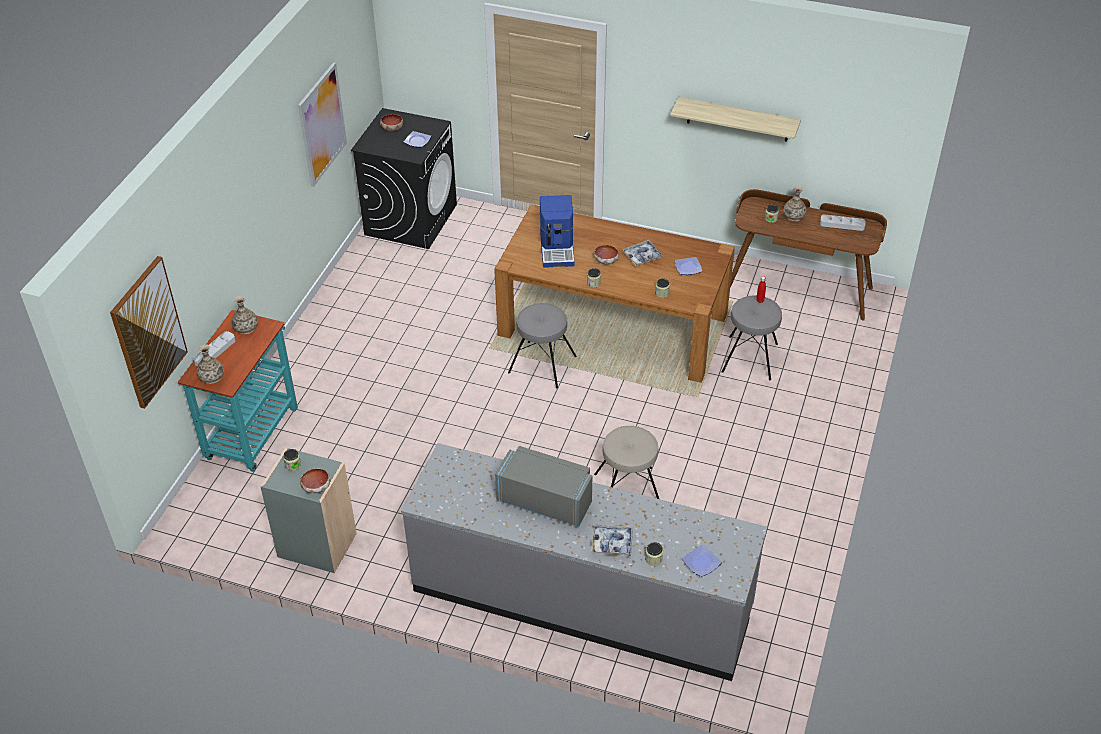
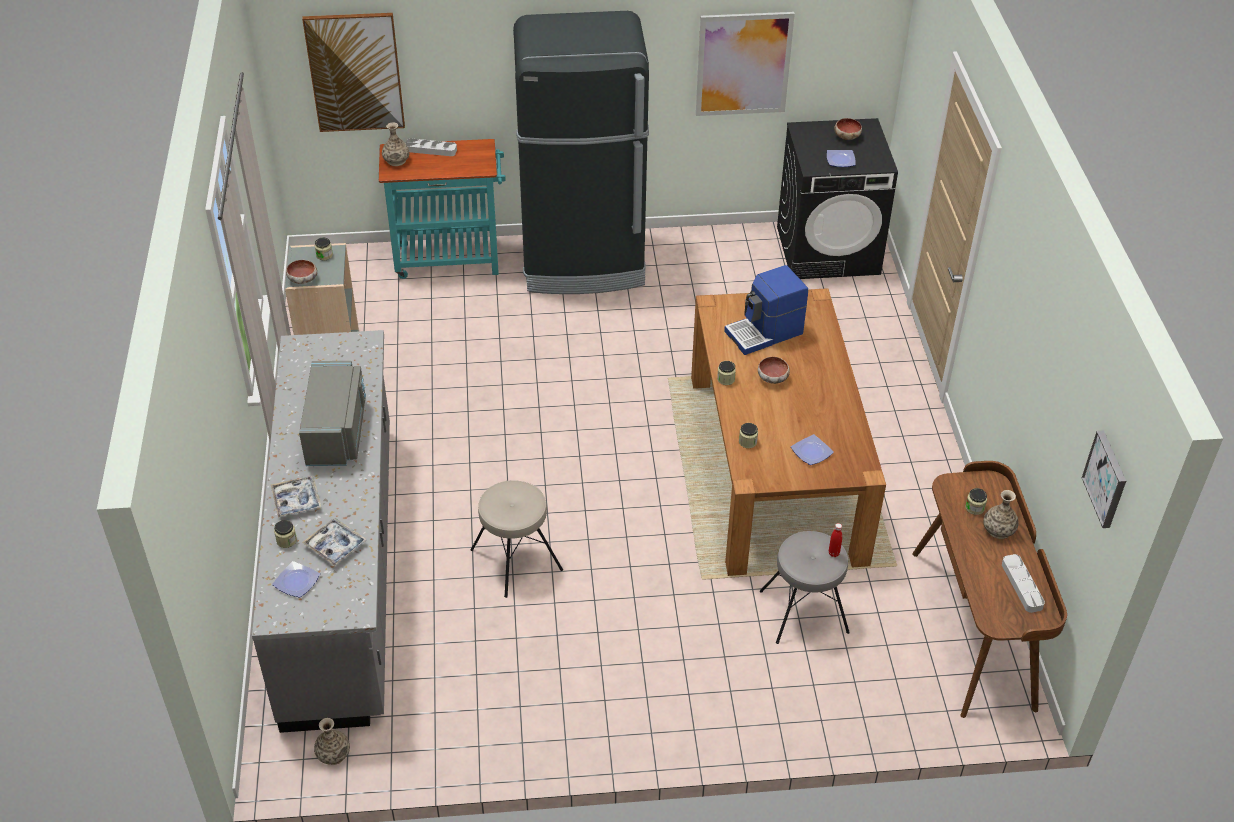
camera: 65 degrees right, 0 degrees up
vase [232,296,258,334] -> vase moved to [314,718,350,765]
grey stool [508,303,577,388] -> none
tray [622,240,663,266] -> tray moved to [302,518,367,566]
shelf [670,97,801,142] -> none
none -> black fridge [513,11,649,294]
none -> picture [1082,430,1126,528]

